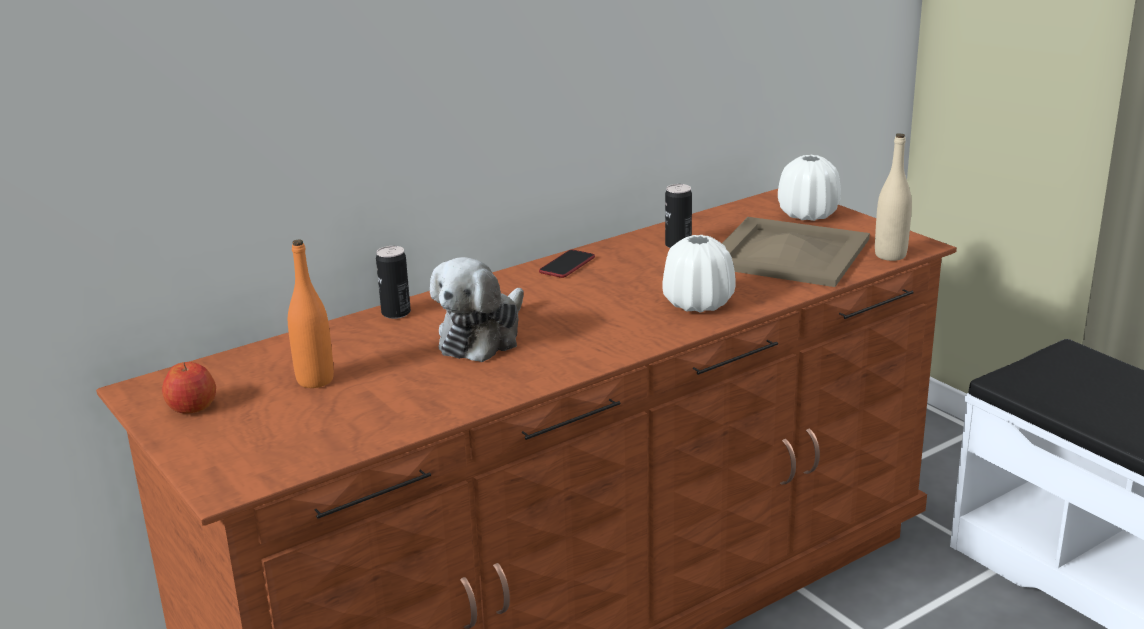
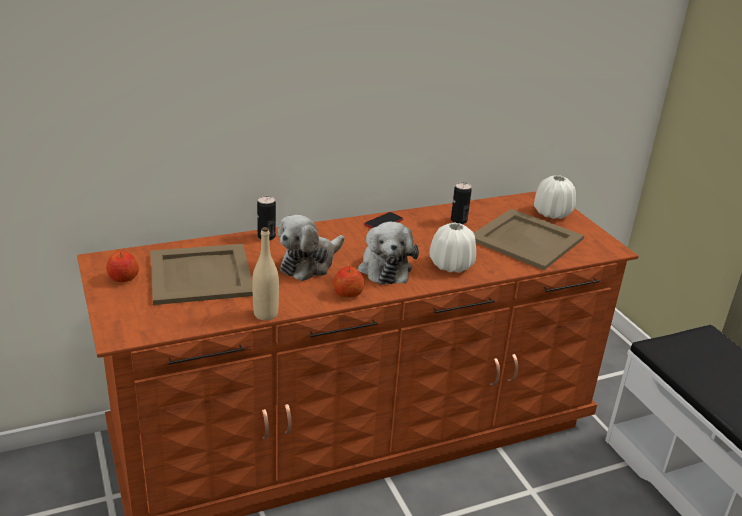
camera: 10 degrees right, 5 degrees up
orange bottle [288,240,334,388] -> beige tray [150,244,253,305]
beige bottle [875,133,912,261] -> beige bottle moved to [252,227,279,321]
none -> apple [334,266,364,297]
none -> plush toy [358,222,419,284]

